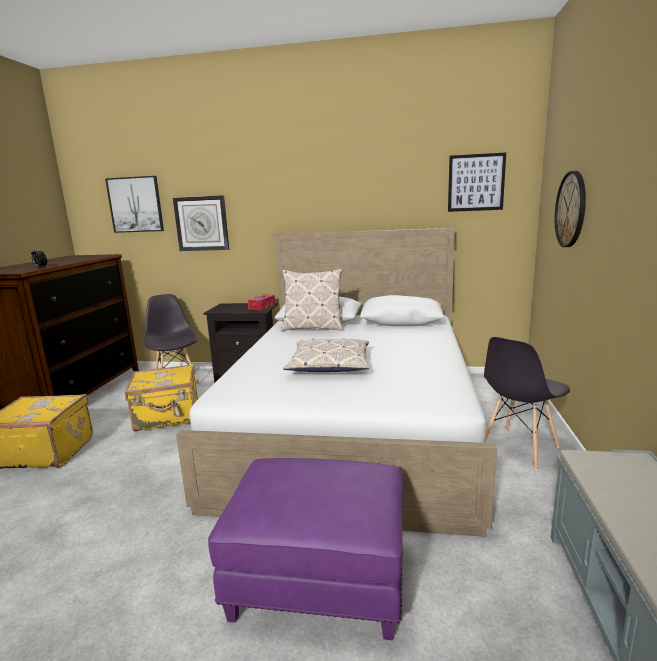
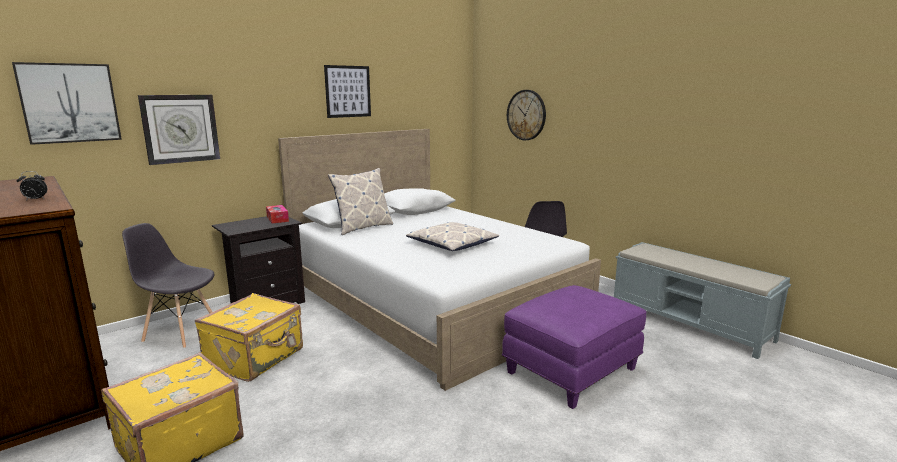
camera: 50 degrees left, 0 degrees up
picture [448,152,506,212] -> picture moved to [324,65,371,118]

